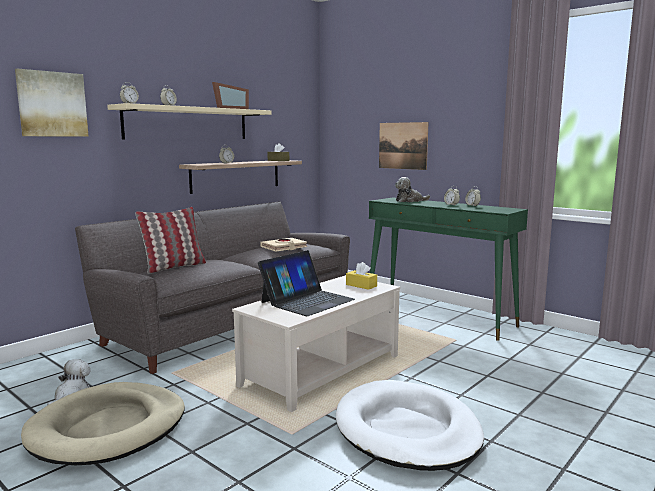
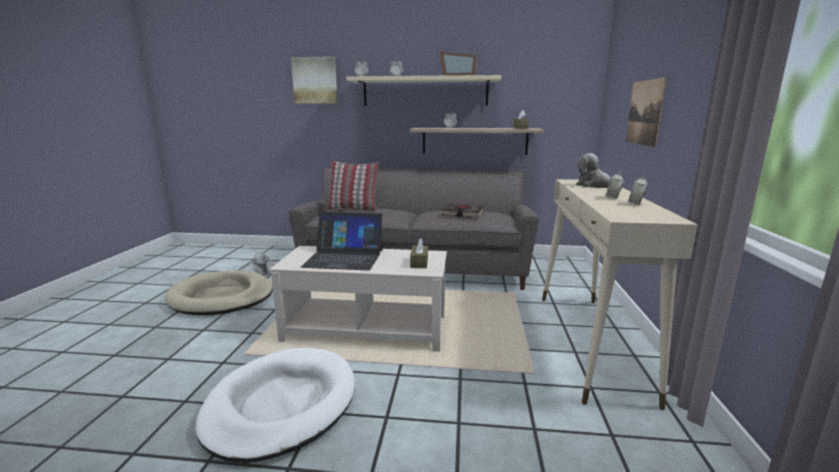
camera: 55 degrees right, 5 degrees up
beige book [260,238,307,252] -> black book [442,204,484,217]
yellow tissue box [346,262,377,290] -> brown tissue box [410,238,428,268]
green console table [369,197,528,341] -> beige console table [542,179,697,410]

